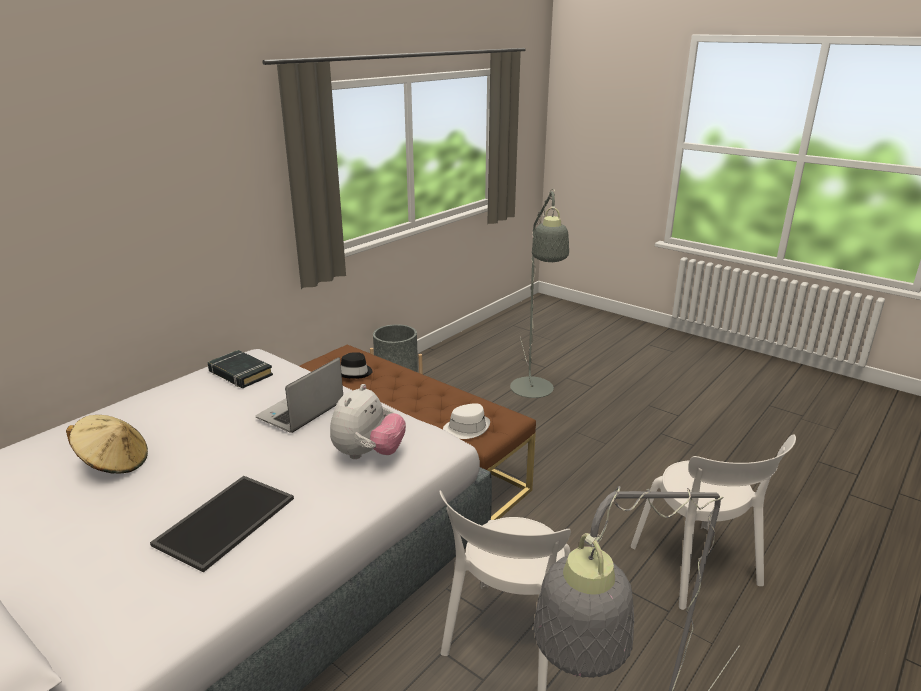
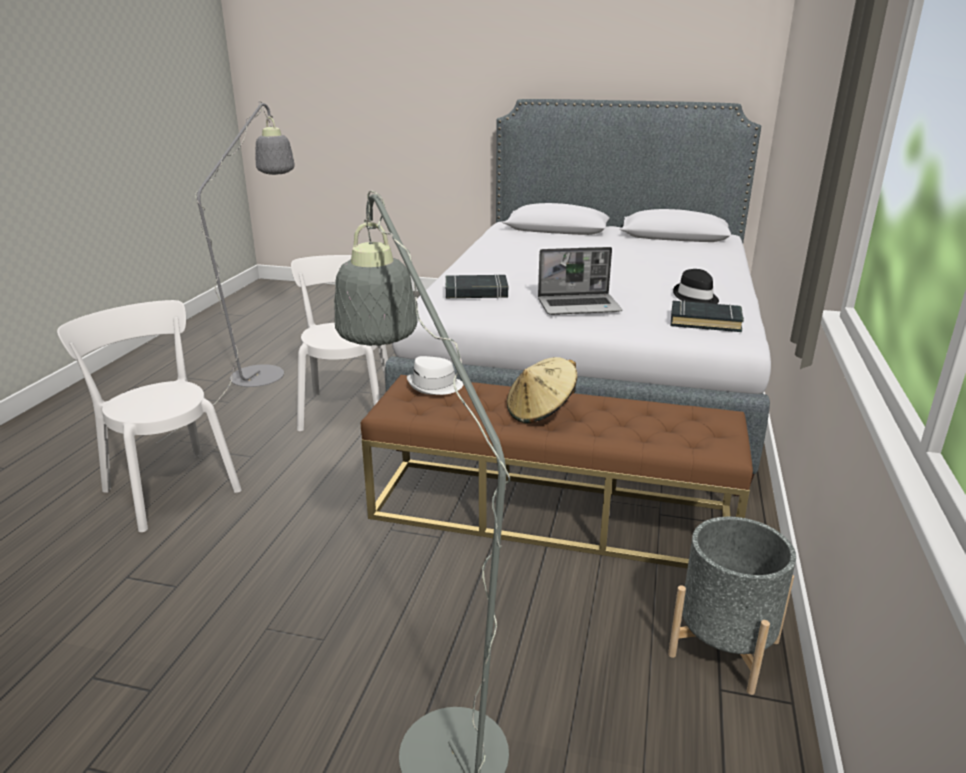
camera: 155 degrees right, 0 degrees up
beige hat [66,415,148,474] -> beige hat moved to [507,357,577,424]
tray [150,476,294,573] -> none
laptop [256,358,343,433] -> laptop turned 75 degrees clockwise [538,247,622,315]
plush toy [330,384,406,459] -> black book [445,275,508,299]
black hat [341,352,373,379] -> black hat moved to [673,269,719,304]

